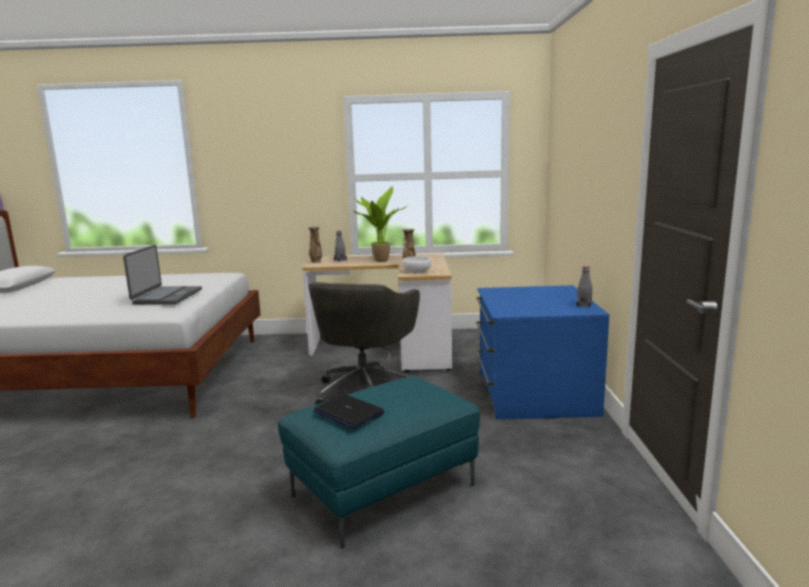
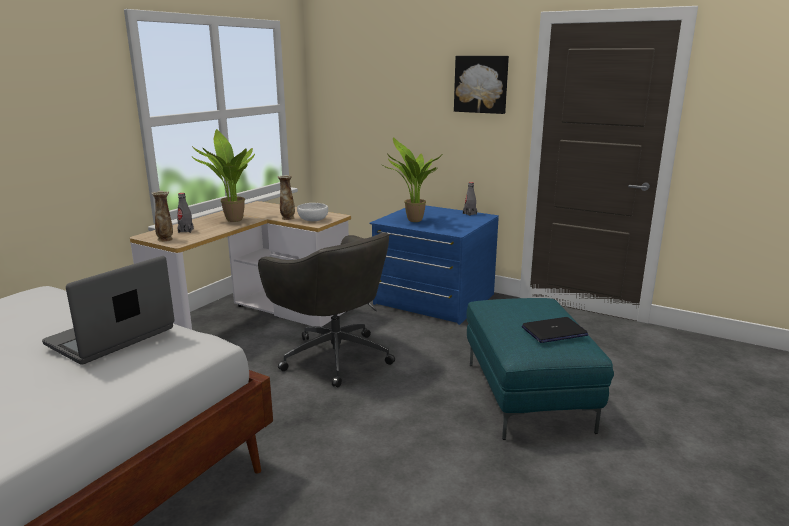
camera: 60 degrees left, 5 degrees up
laptop [123,245,202,304] -> laptop turned 90 degrees counterclockwise [42,256,174,365]
none -> potted plant [384,137,442,222]
none -> picture [454,56,509,114]

